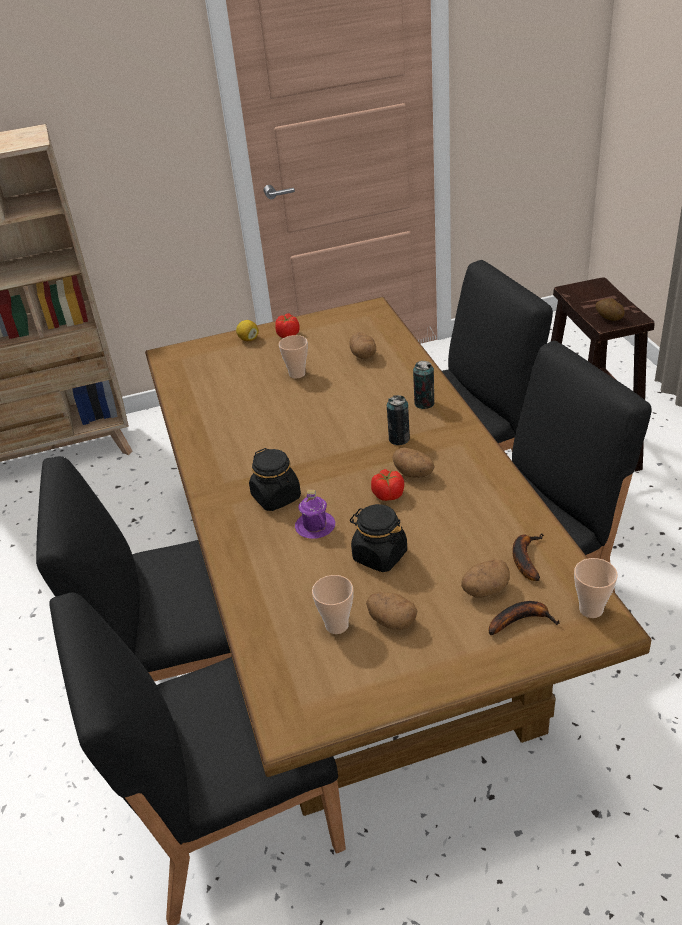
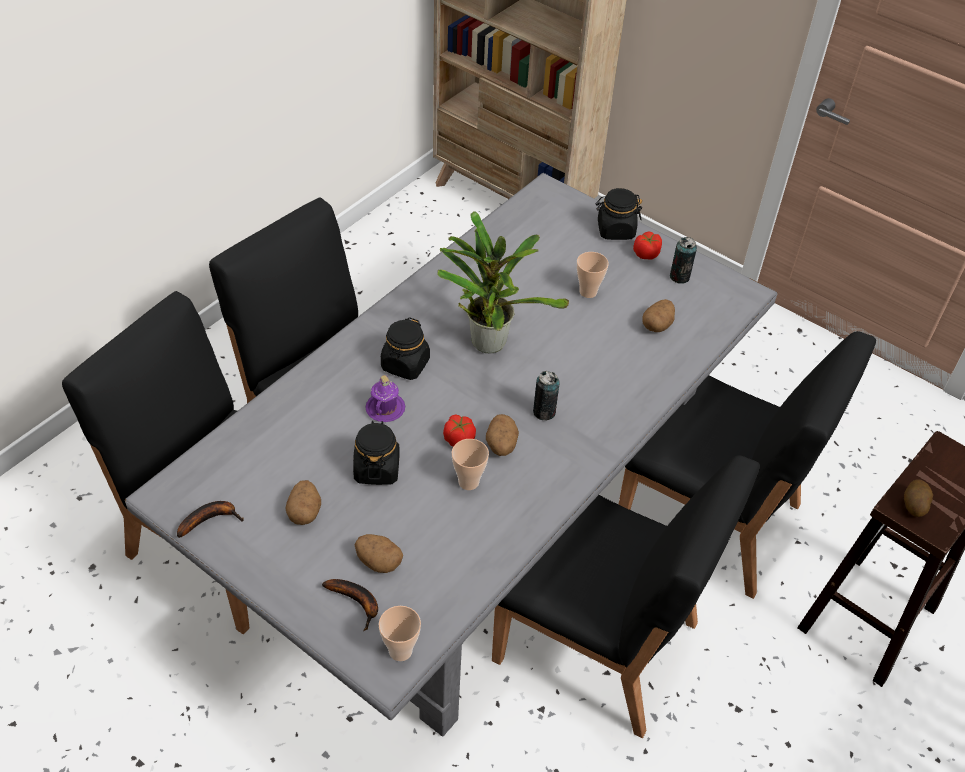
camera: 50 degrees right, 10 degrees up
brown dining table [145,297,651,816] -> grey dining table [125,173,778,737]
lemon [236,320,259,341] -> black jar [596,188,642,240]
cup [312,575,353,634] -> cup moved to [452,439,489,490]
can [413,361,435,409] -> can moved to [670,237,697,284]
banana [512,533,544,581] -> banana moved to [177,501,244,538]
none -> potted plant [437,211,569,353]

